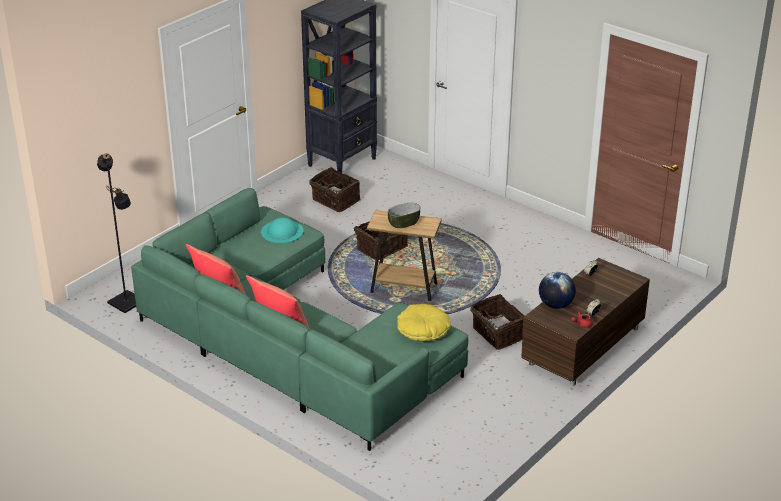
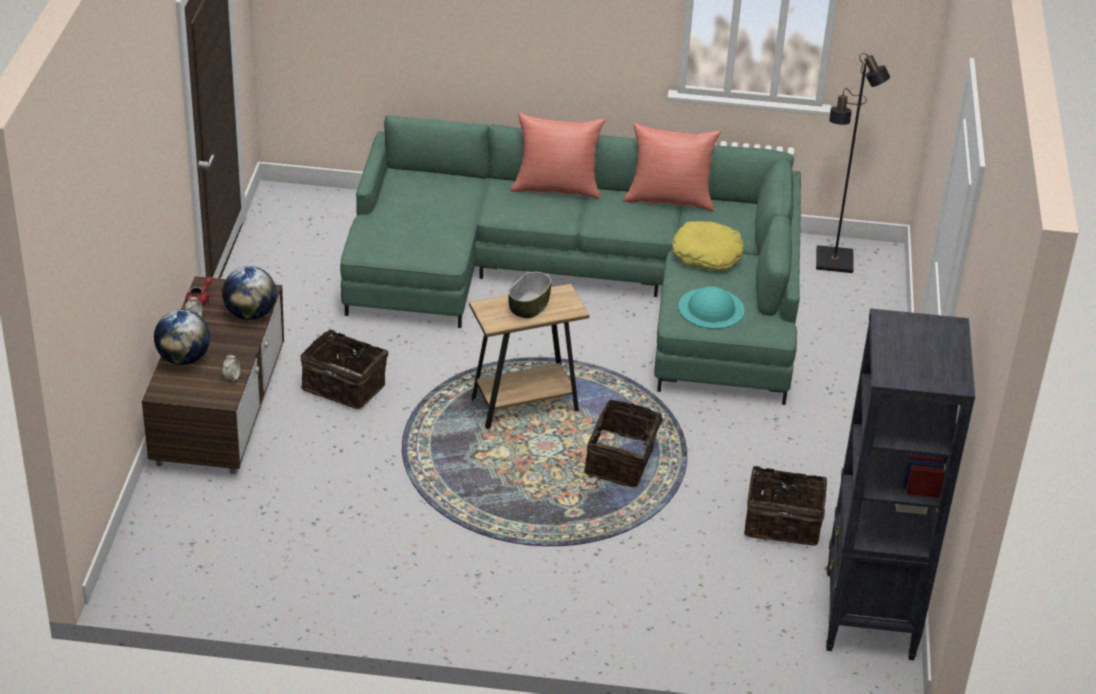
camera: 145 degrees right, 5 degrees up
yellow pillow [397,304,451,341] -> yellow pillow moved to [672,221,744,271]
none -> globe [154,310,210,365]

